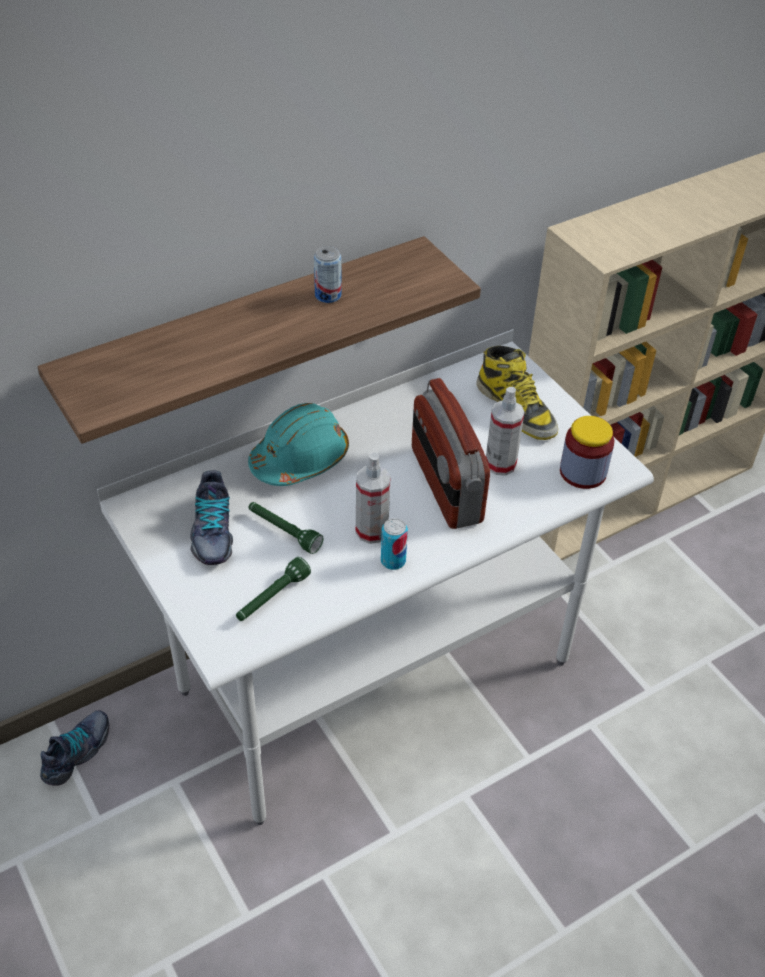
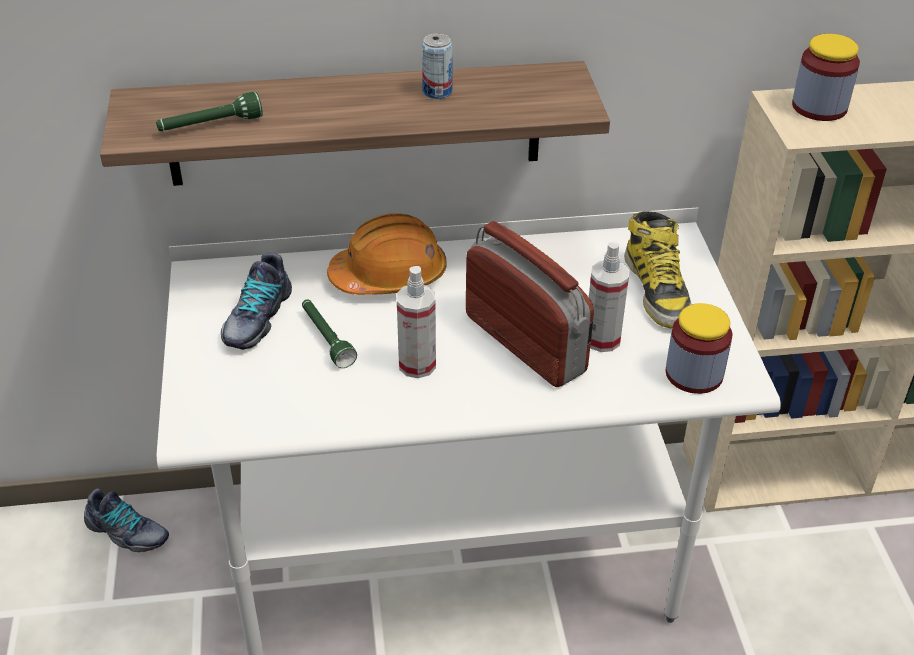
camera: 25 degrees right, 5 degrees down
shoe [40,710,109,786] -> shoe turned 60 degrees clockwise [84,488,169,552]
green flashlight [236,557,311,621] -> green flashlight moved to [156,92,263,131]
turquoise hard hat [248,403,349,486] -> orange hard hat [327,213,447,295]
can [381,518,408,570] -> none
radio [412,378,490,529] -> radio turned 135 degrees clockwise [466,221,594,387]
none -> jar [792,34,860,121]

